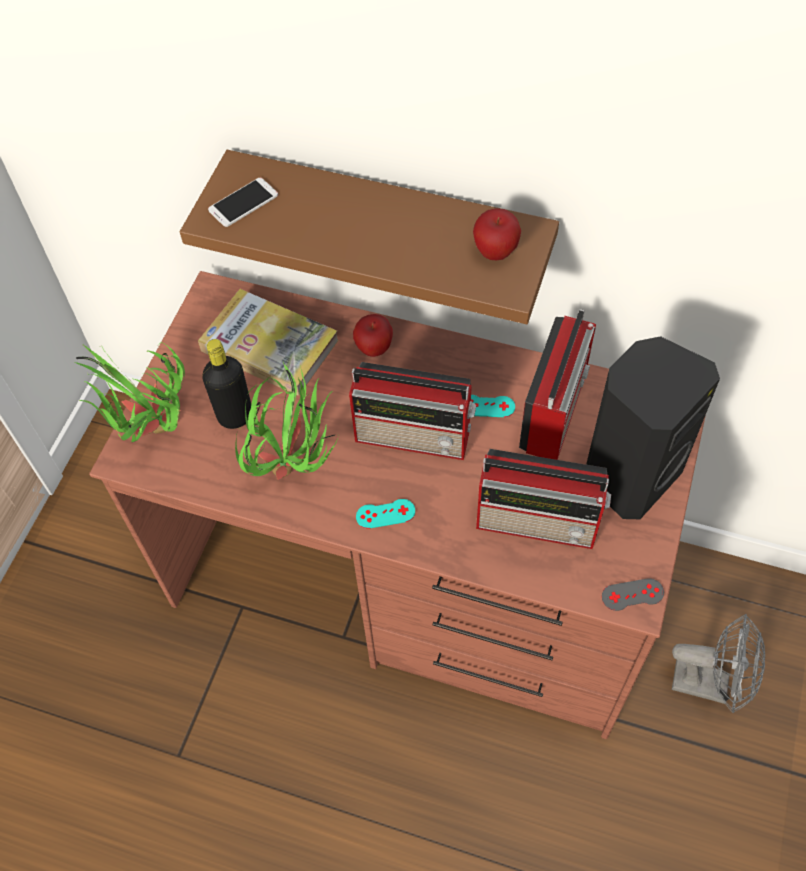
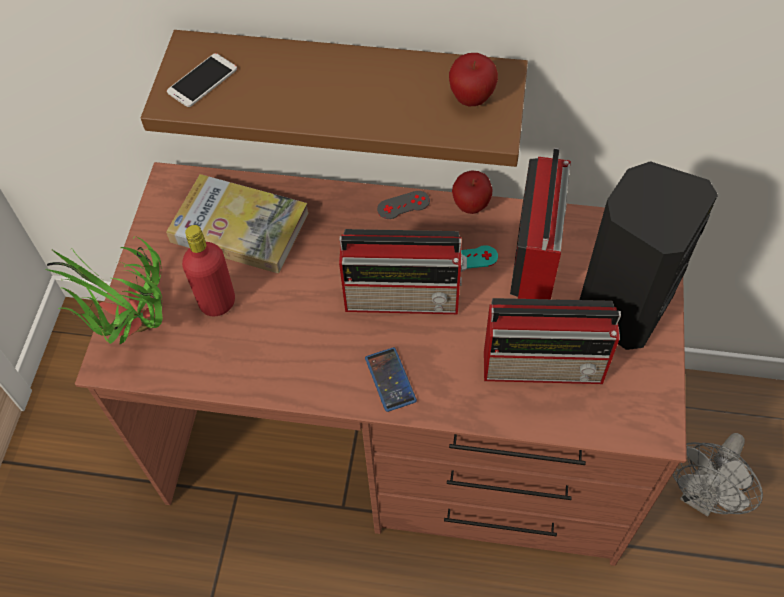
camera: 10 degrees left, 0 degrees up
black bottle [202,339,251,429] -> red bottle [182,225,235,316]
potted plant [235,362,339,480] -> none
apple [353,314,393,357] -> apple moved to [452,171,493,214]
turquoise game controller [356,499,415,528] -> phone [365,347,417,412]
grey game controller [602,578,664,611] -> grey game controller moved to [377,191,430,219]
grey fan [672,614,765,713] -> grey fan turned 120 degrees clockwise [673,433,763,517]

